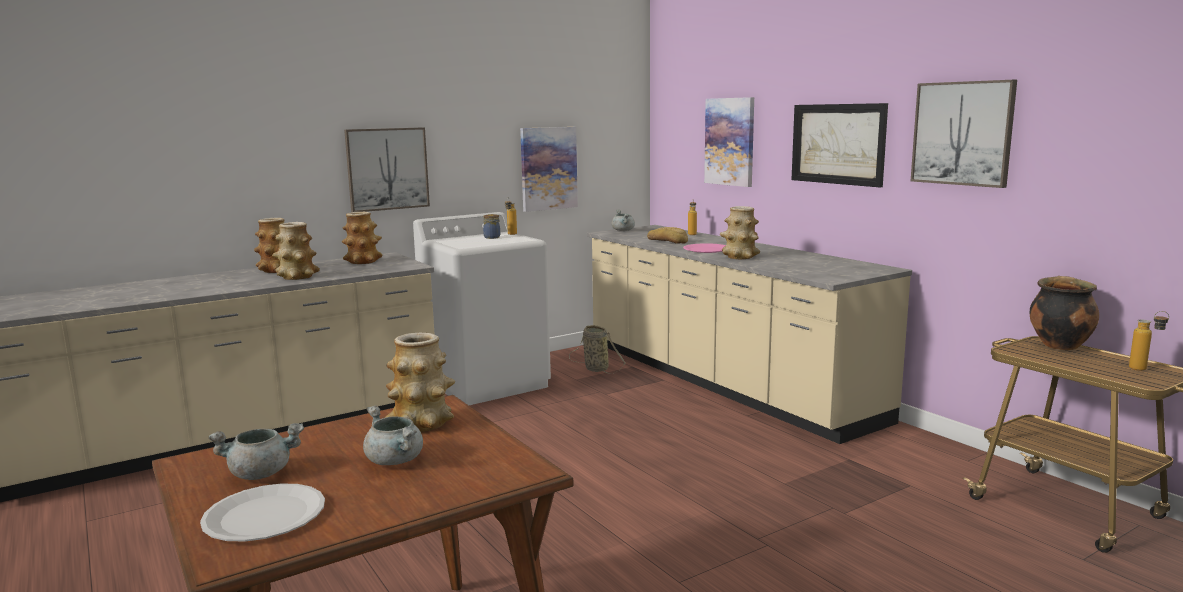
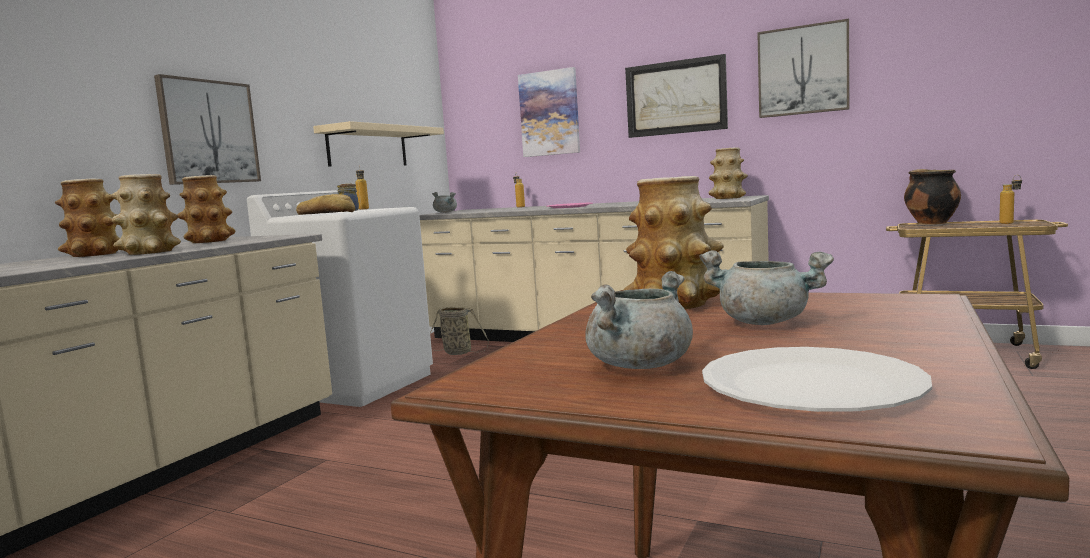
camera: 30 degrees left, 5 degrees down
picture [520,127,578,212] -> beige shelf [313,121,444,167]
bread [647,227,688,244] -> bread moved to [296,194,355,215]
vase [720,206,760,259] -> vase moved to [709,147,748,199]

